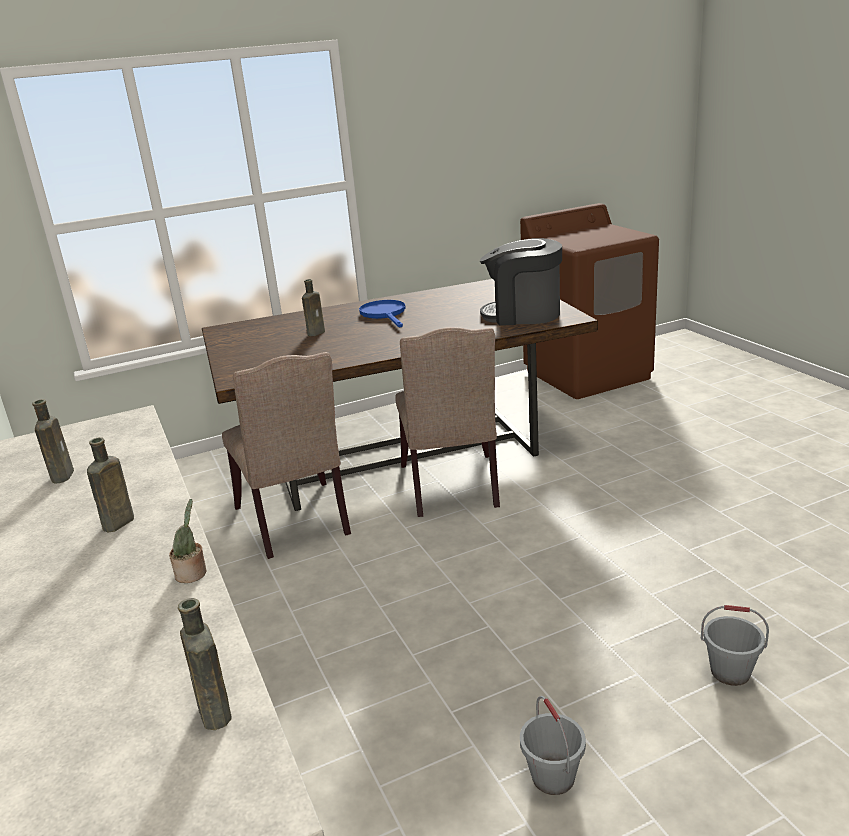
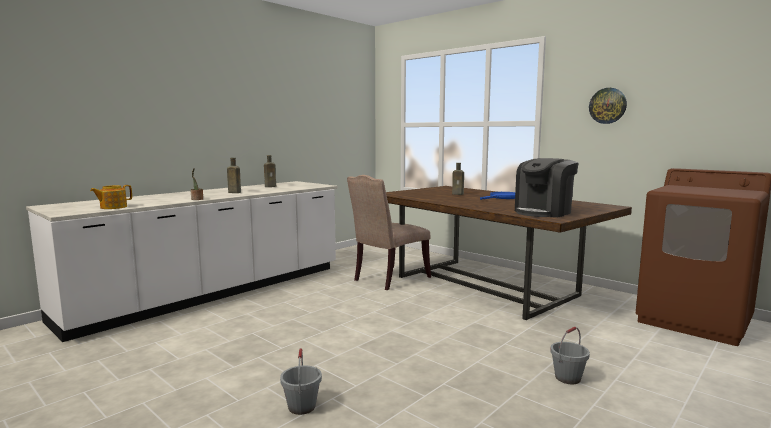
camera: 65 degrees right, 15 degrees down
brown bottle [178,598,232,730] -> teapot [90,185,132,209]
beige chair [395,327,500,517] -> none
coffee machine [480,238,562,325] -> coffee machine turned 120 degrees counterclockwise [515,158,579,217]
grey bucket [520,696,586,795] -> grey bucket moved to [550,327,590,384]
none -> wall clock [589,88,627,124]

